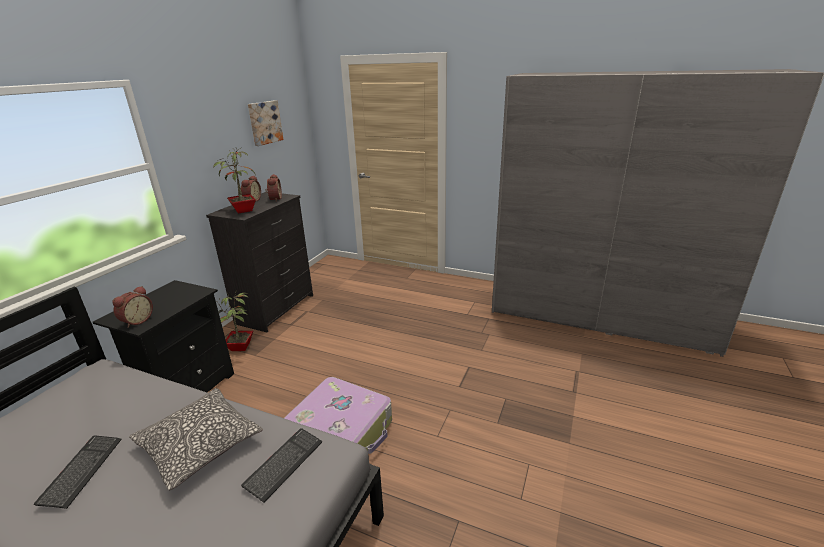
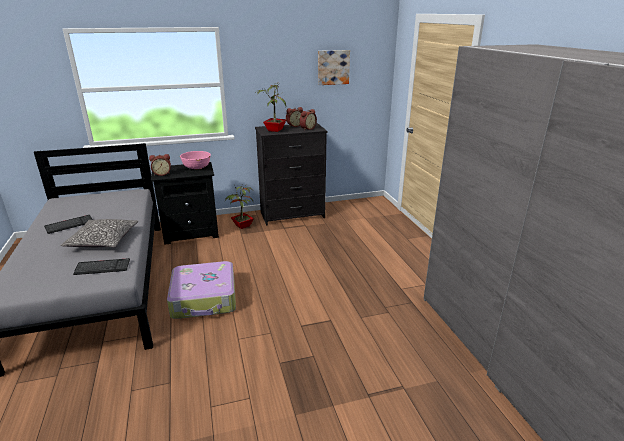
camera: 50 degrees right, 0 degrees up
none -> pink bowl [180,151,211,170]

